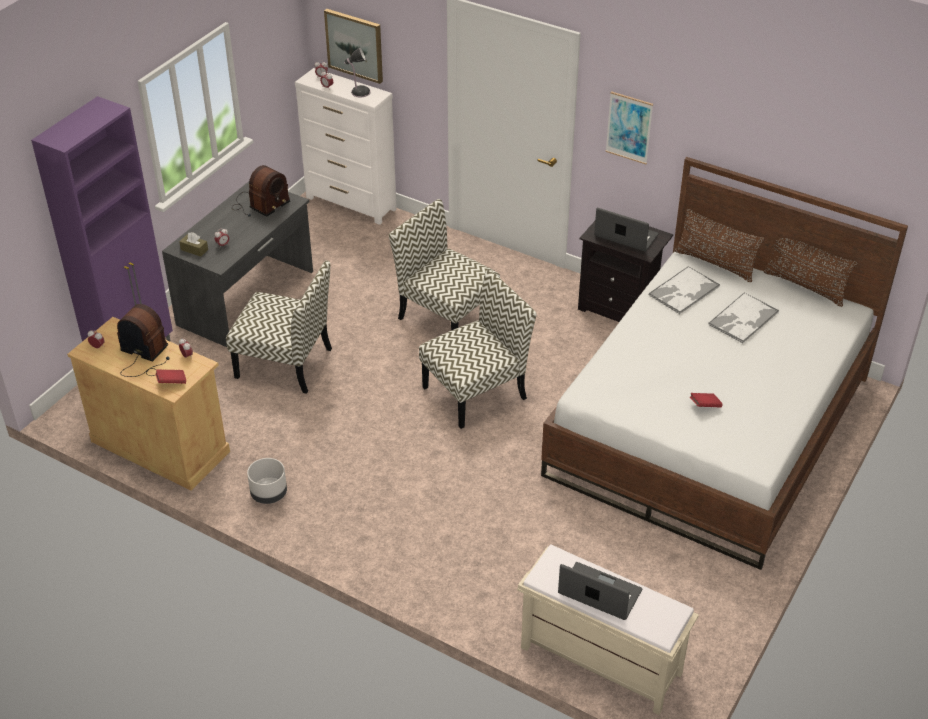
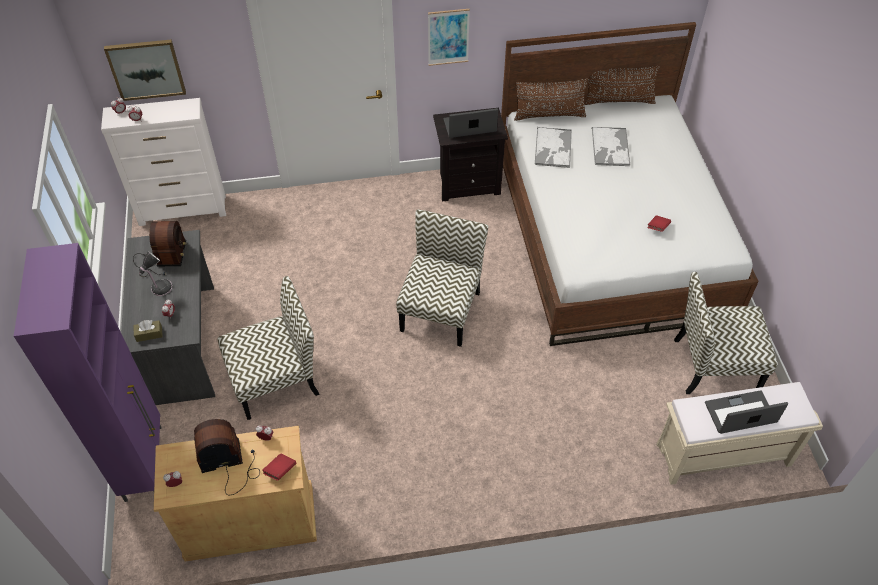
camera: 40 degrees left, 10 degrees up
grey planter [247,458,287,504] -> none
table lamp [344,47,371,97] -> table lamp moved to [139,251,172,296]
chair [389,199,500,331] -> chair moved to [674,272,778,394]

